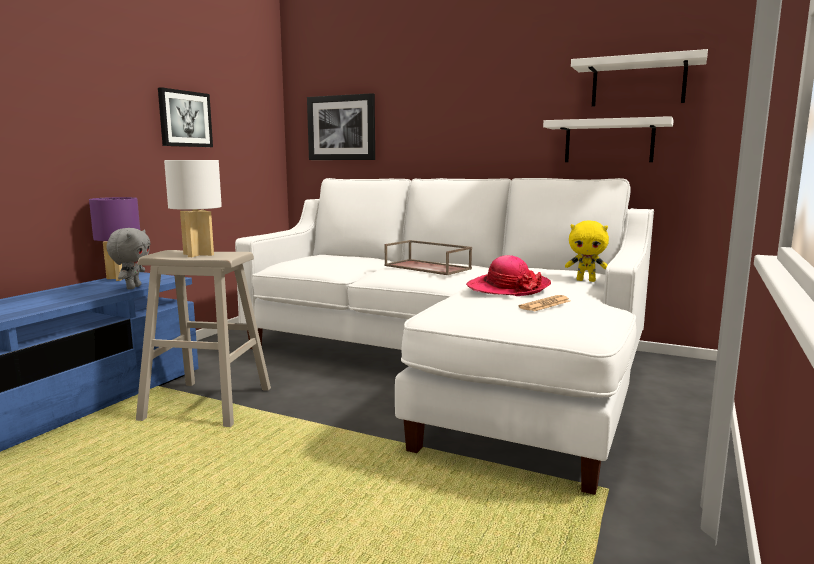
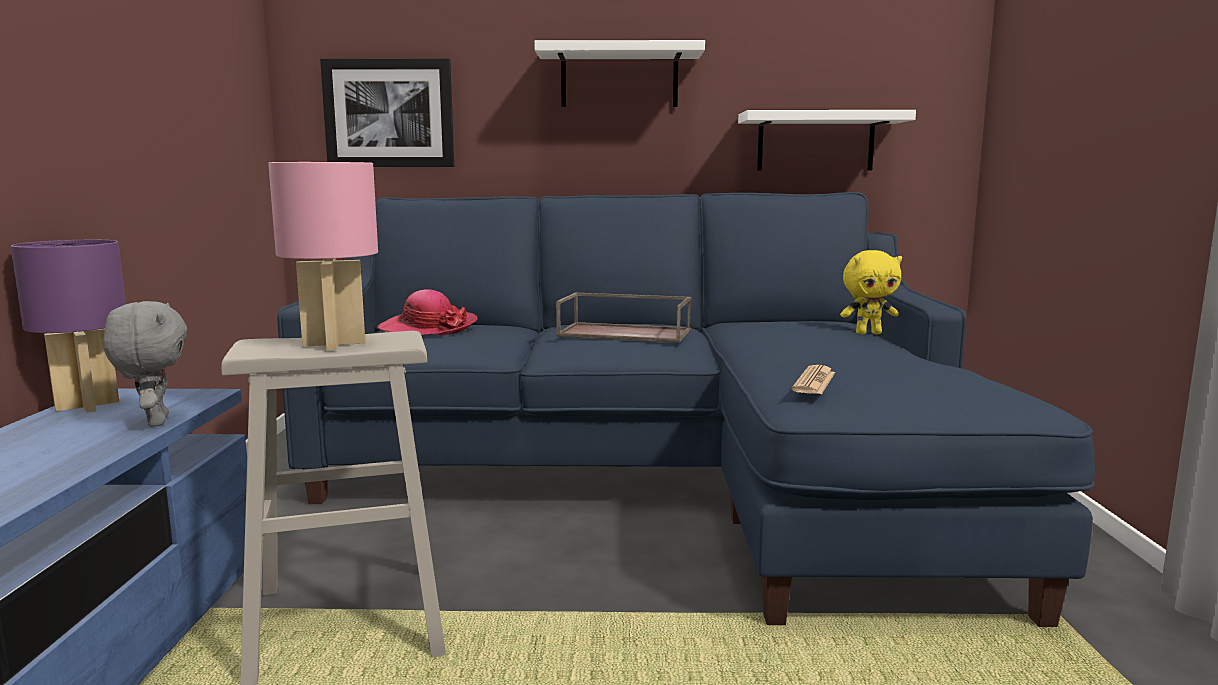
camera: 25 degrees left, 0 degrees up
picture [158,87,213,147] -> none
white table lamp [164,160,222,257] -> pink table lamp [268,162,378,350]
white sofa [235,178,654,495] -> blue sofa [277,192,1095,627]
hat [466,255,551,296] -> hat moved to [377,289,478,336]
newspaper [518,295,570,312] -> newspaper moved to [792,365,835,394]
white shelf [571,49,708,106] -> white shelf moved to [534,40,705,107]

